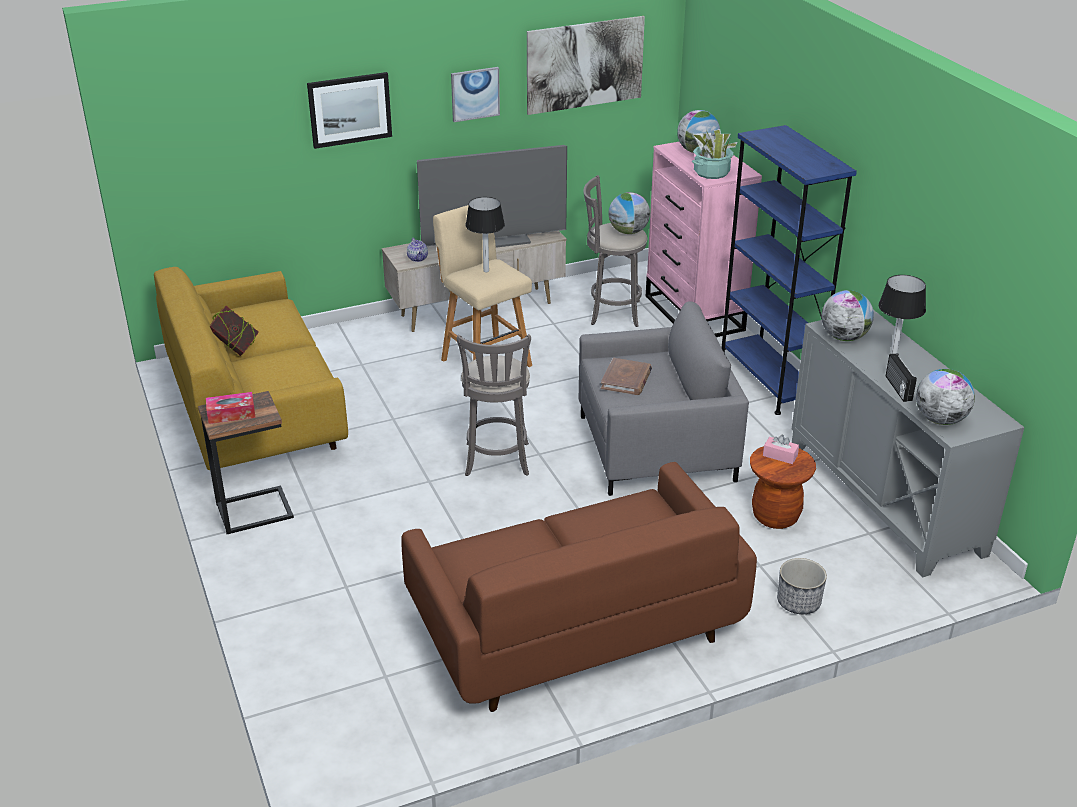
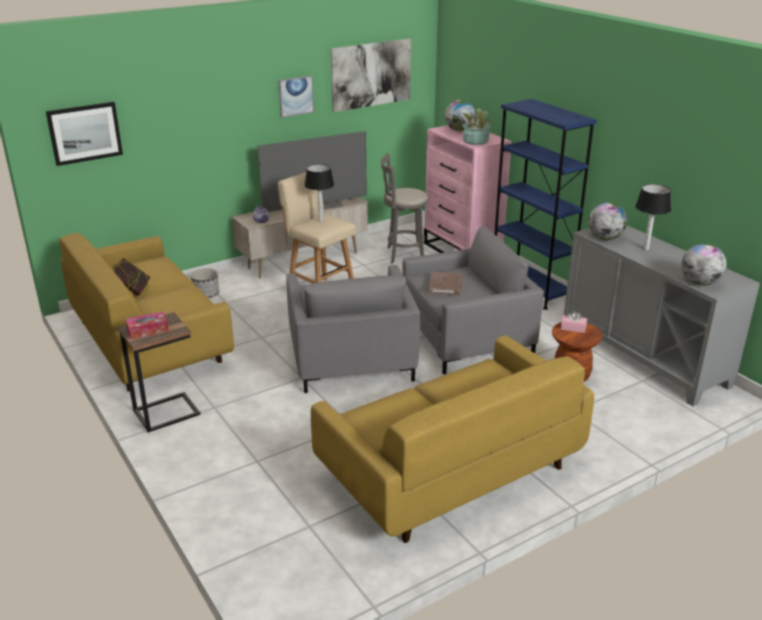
camera: 10 degrees left, 5 degrees down
picture [307,72,392,149] -> picture moved to [46,102,123,166]
brown sofa [401,462,757,712] -> yellow sofa [311,335,594,543]
grey stool [456,334,531,476] -> grey armchair [286,265,420,393]
globe [609,192,650,234] -> none
planter [777,558,827,614] -> planter moved to [190,268,219,298]
radio [886,353,917,402] -> none

